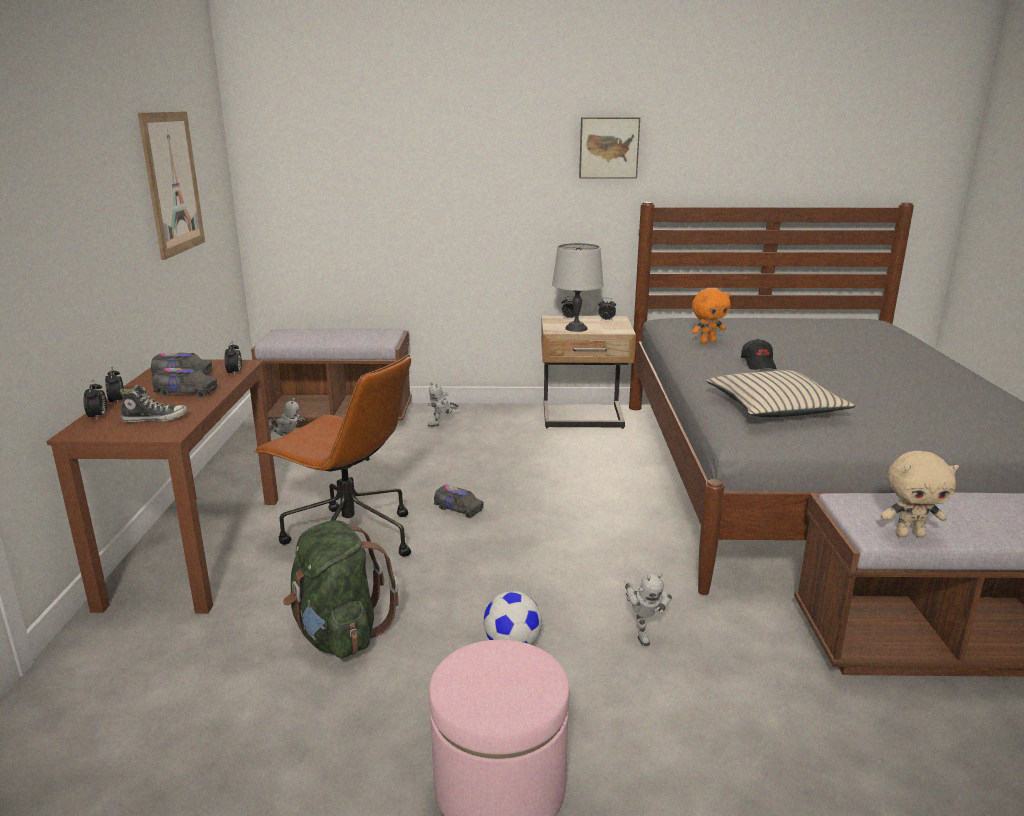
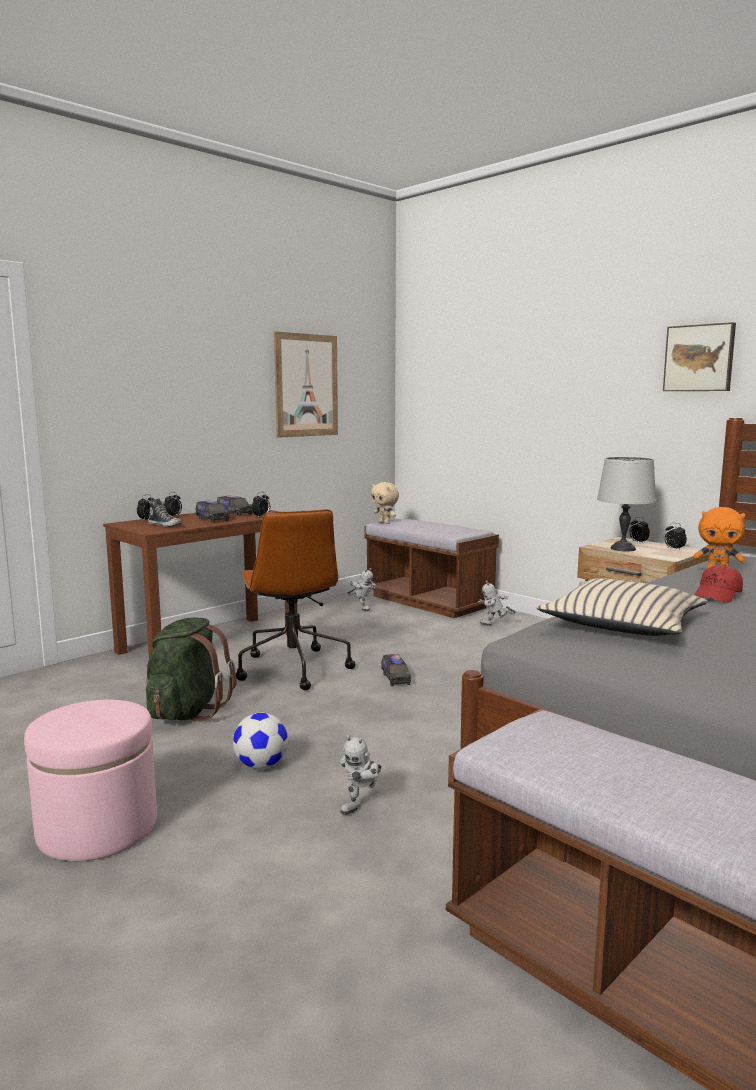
camera: 45 degrees right, 10 degrees down
black cap [741,339,777,370] -> red cap [694,564,743,603]
beige plush toy [881,451,959,538] -> beige plush toy moved to [371,482,399,524]

